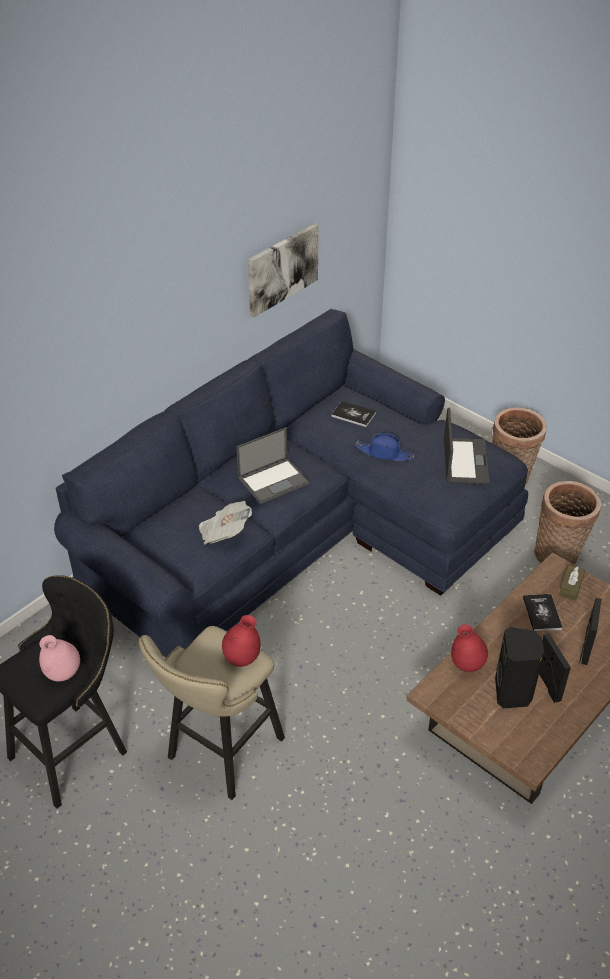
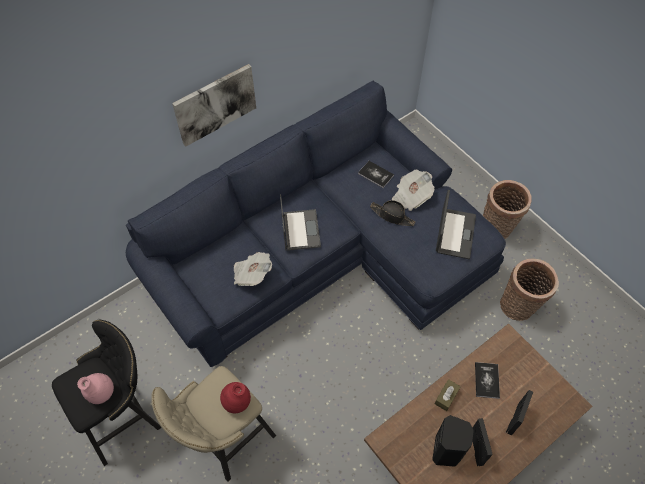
camera: 10 degrees right, 15 degrees up
laptop [236,427,310,504] -> laptop turned 75 degrees counterclockwise [280,194,321,251]
picture [248,223,319,317] -> picture moved to [172,64,256,147]
blue hat [355,433,415,461] -> black hat [370,200,415,226]
red vase [451,624,488,672] -> none
brown tissue box [559,565,585,601] -> brown tissue box moved to [435,379,461,411]
none -> newspaper [392,169,434,211]

